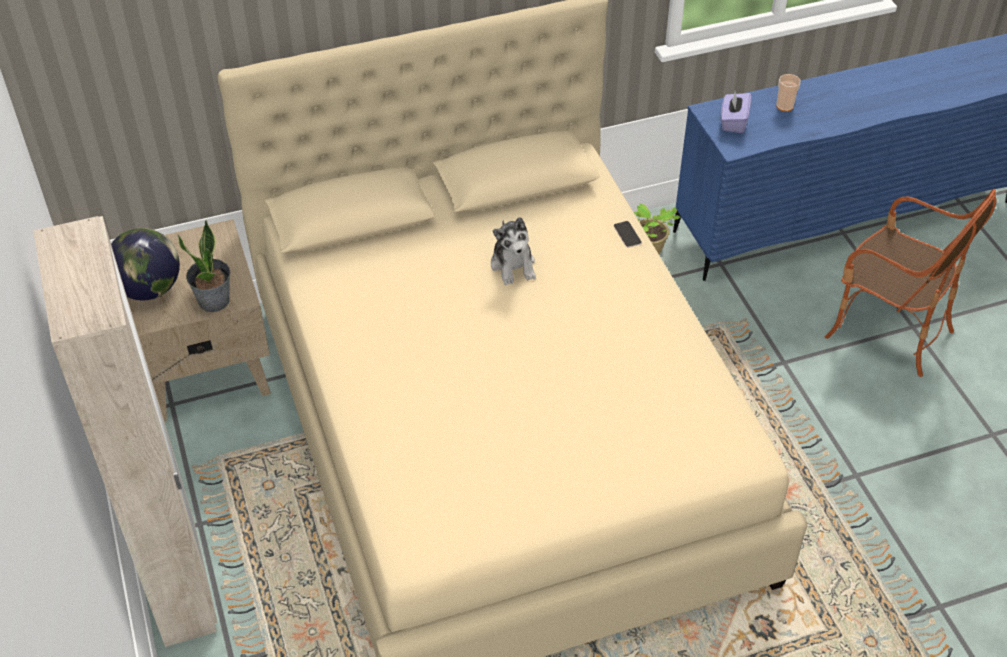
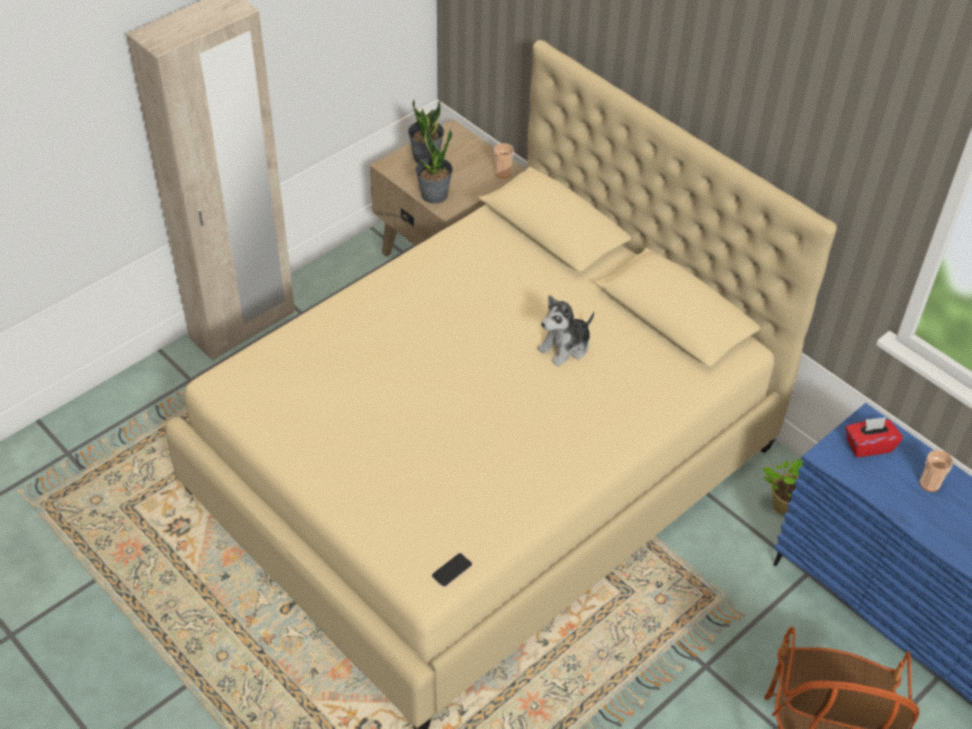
camera: 65 degrees right, 0 degrees up
globe [111,228,180,300] -> potted plant [408,99,444,163]
phone [614,221,642,248] -> phone moved to [432,553,472,587]
purple tissue box [721,92,751,133] -> red tissue box [846,417,903,457]
none -> cup [494,143,514,178]

